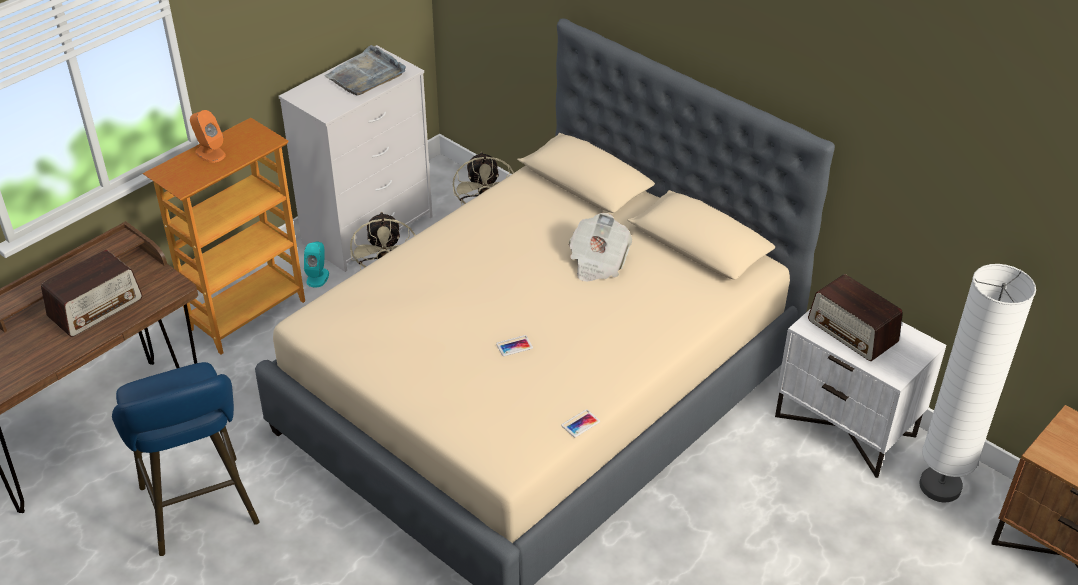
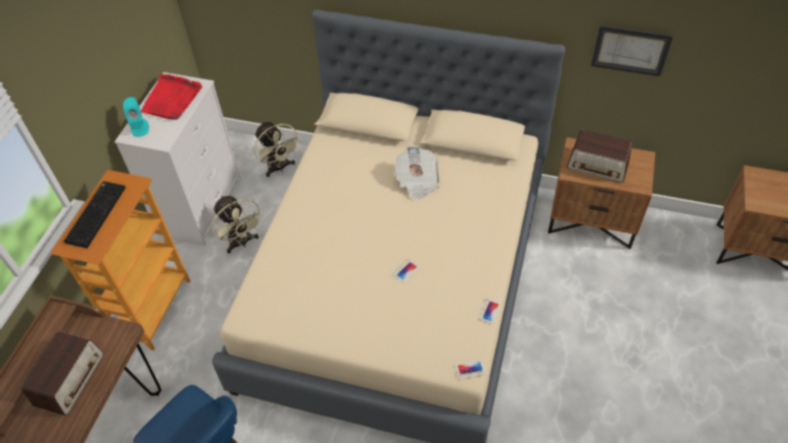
camera: 25 degrees left, 10 degrees up
orange speaker [190,110,226,163] -> keyboard [64,181,126,248]
turquoise speaker [304,242,329,287] -> turquoise speaker moved to [123,97,149,137]
grey tray [324,45,406,96] -> red tray [141,74,202,120]
white nightstand [775,310,946,478] -> brown nightstand [548,137,655,249]
white floor lamp [920,264,1036,502] -> none
none -> phone [455,360,486,380]
none -> picture [591,25,673,76]

